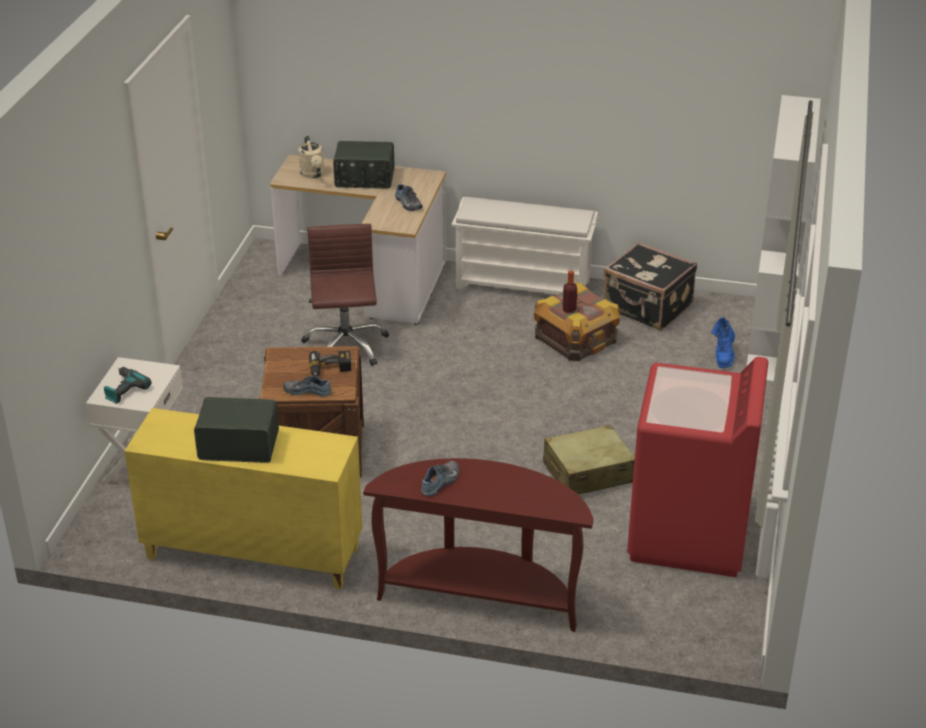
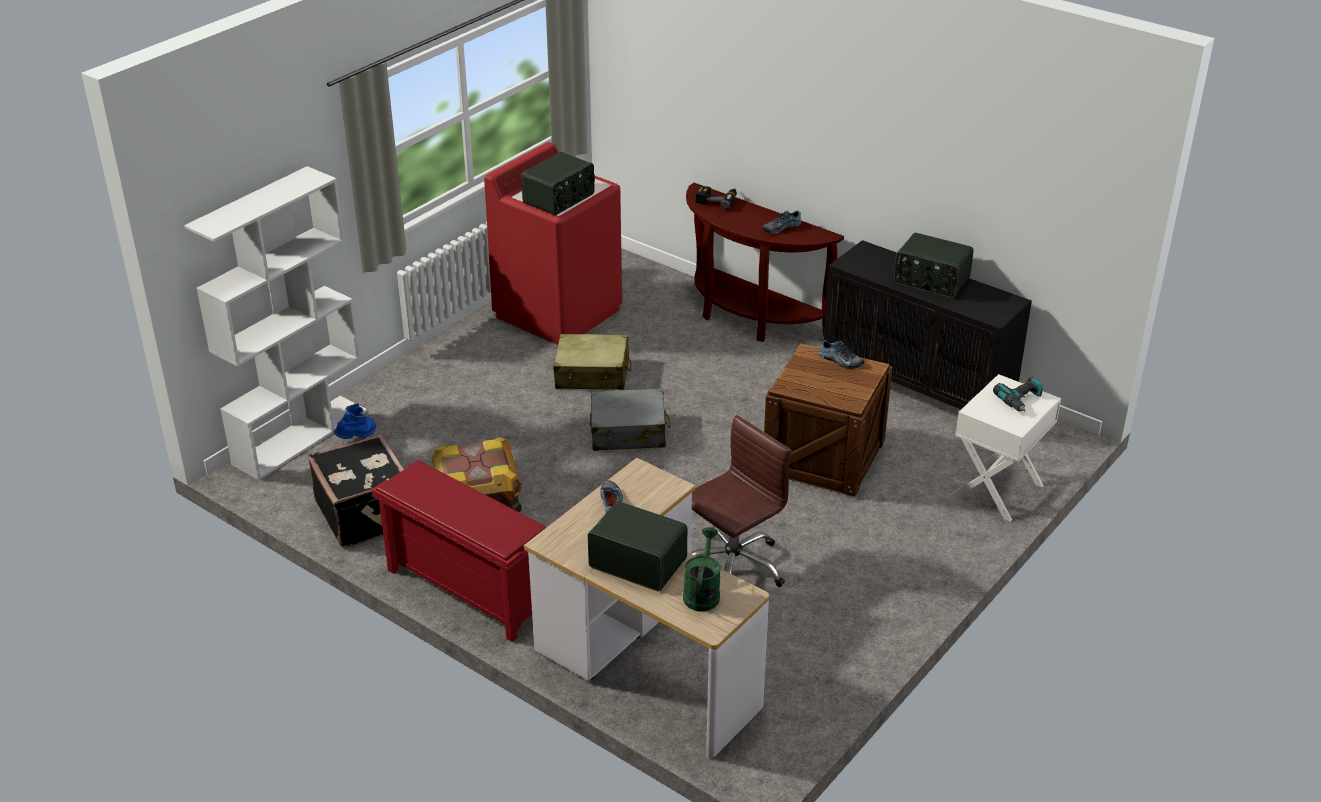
camera: 155 degrees left, 0 degrees up
yellow cabinet [124,408,362,589] -> black cabinet [823,240,1032,409]
beige watering can [298,136,325,178] -> green watering can [683,527,721,612]
brown office chair [301,224,389,366] -> brown office chair turned 150 degrees counterclockwise [691,415,792,587]
power drill [309,350,351,377] -> power drill moved to [696,186,737,209]
white shoe rack [451,197,598,295] -> red shoe rack [372,460,546,642]
bottle [563,271,577,313] -> none
none -> radio [521,152,595,215]
none -> grey suitcase [590,388,671,451]

